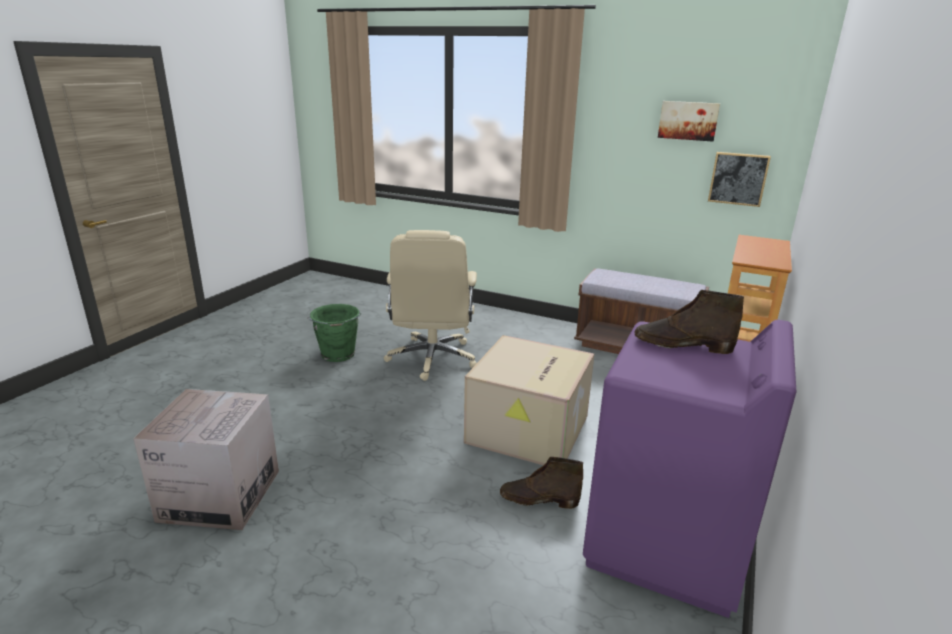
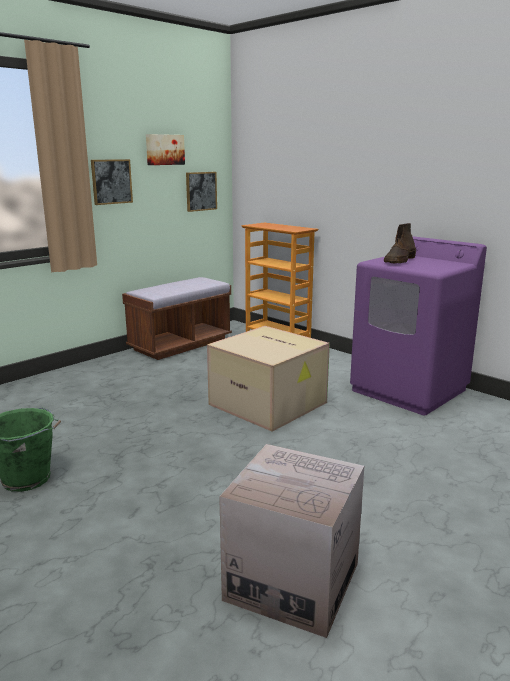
camera: 70 degrees left, 5 degrees down
beige office chair [384,230,477,381] -> none
brown boot [500,457,583,509] -> none
none -> picture [91,159,133,205]

